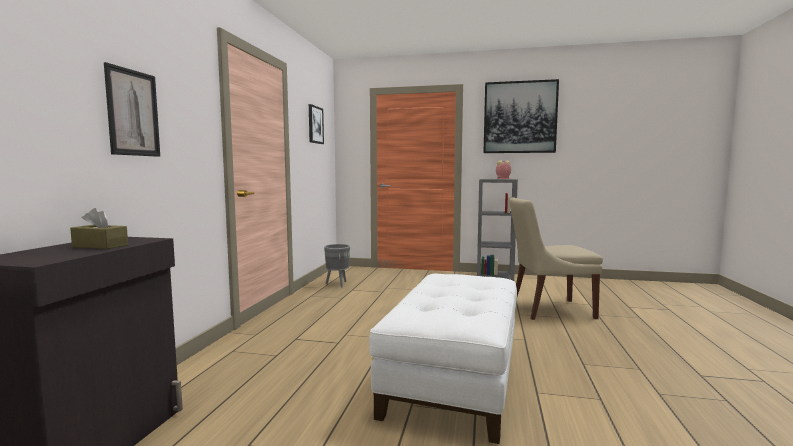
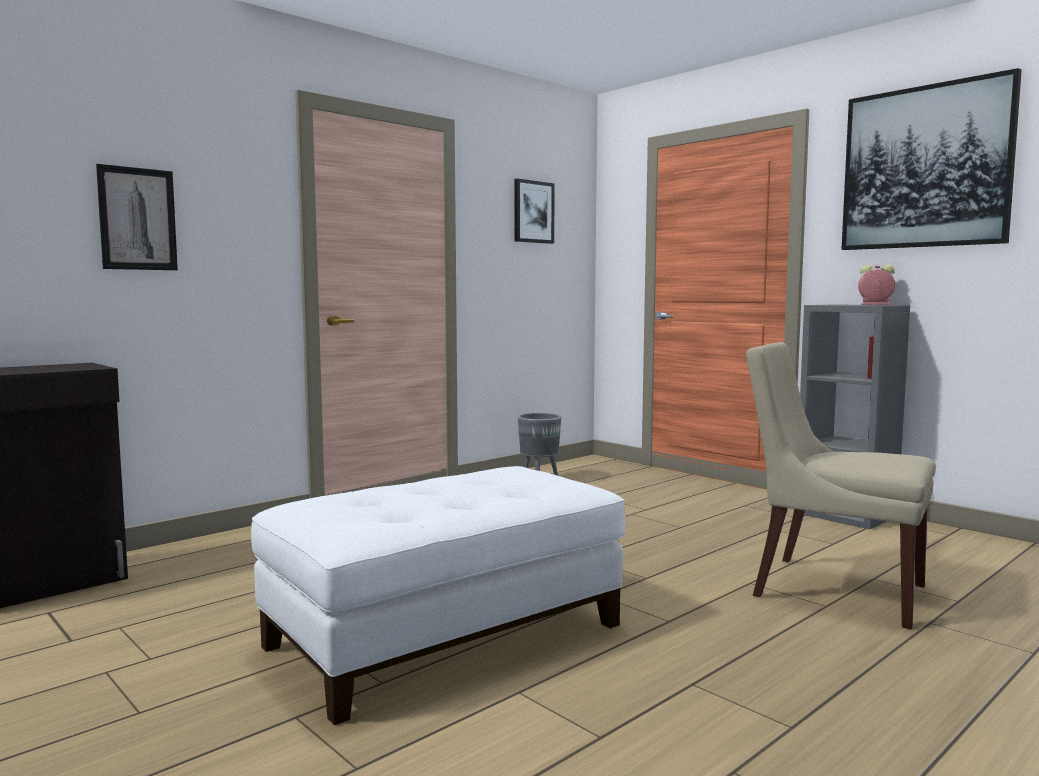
camera: 35 degrees right, 0 degrees up
brown tissue box [70,208,128,249] -> none

